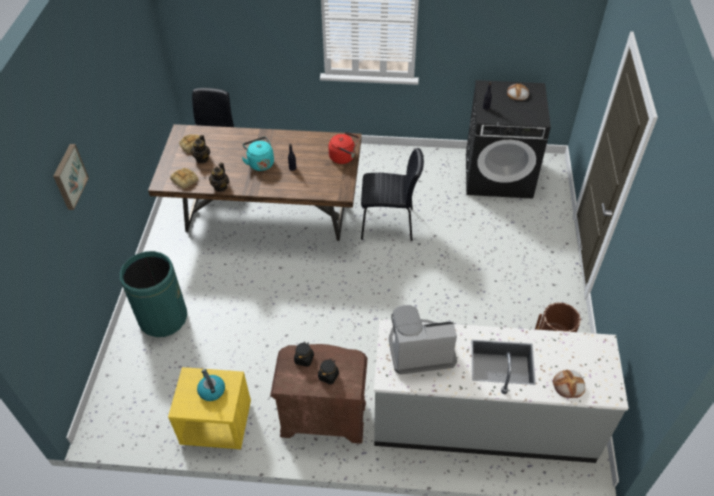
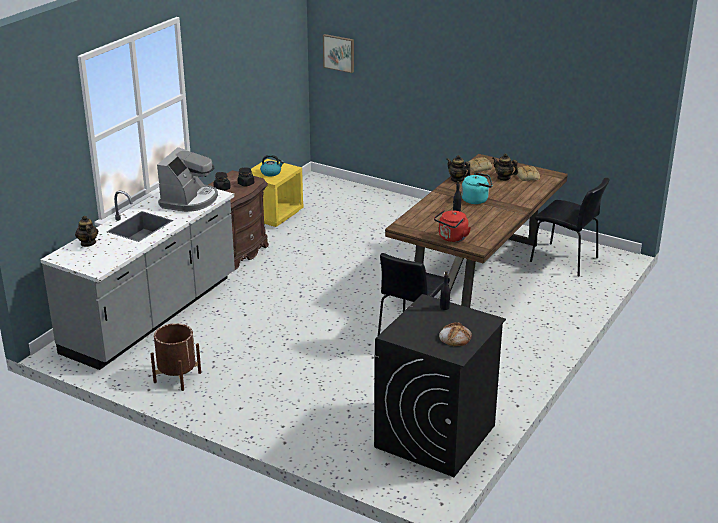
camera: 115 degrees right, 20 degrees down
picture [53,144,89,210] -> picture moved to [323,34,354,73]
green trash can [120,251,187,337] -> none
bread [553,370,585,398] -> teapot [75,216,99,247]

